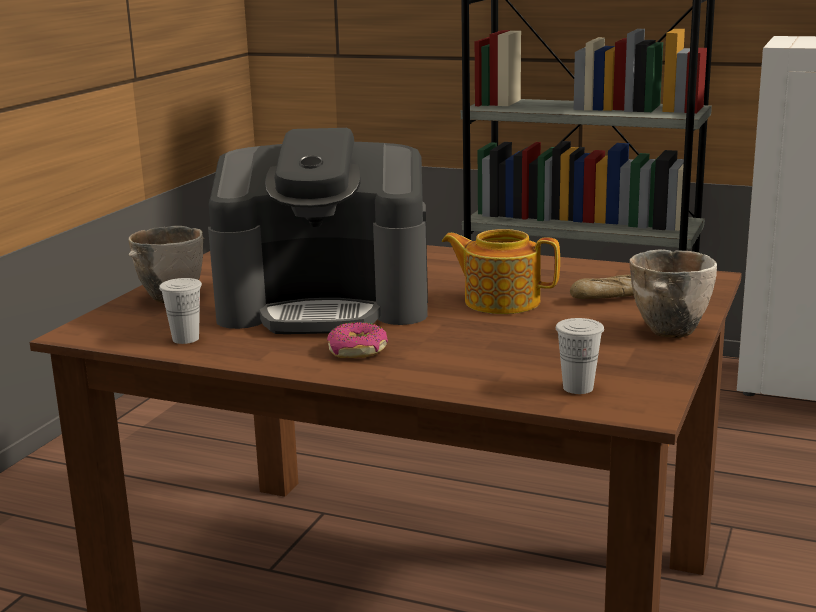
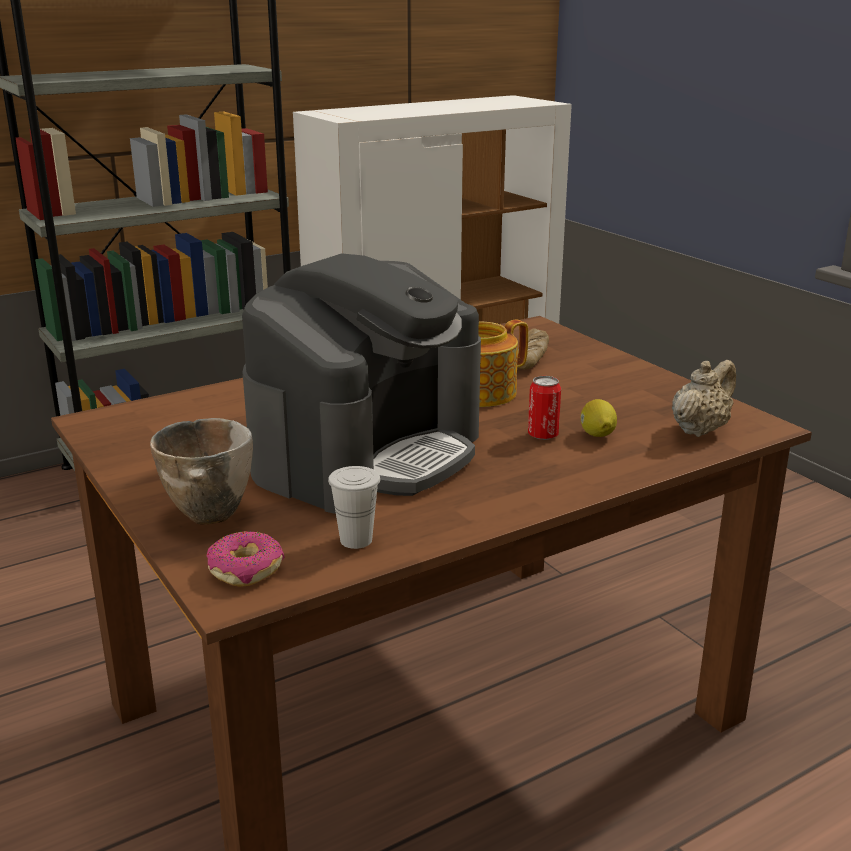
camera: 55 degrees left, 5 degrees up
donut [327,322,388,358] -> donut moved to [207,531,285,587]
white cup [556,318,604,394] -> beige teapot [672,360,736,437]
bowl [630,249,717,338] -> none
none -> can [528,376,561,440]
none -> lemon [580,399,617,437]

